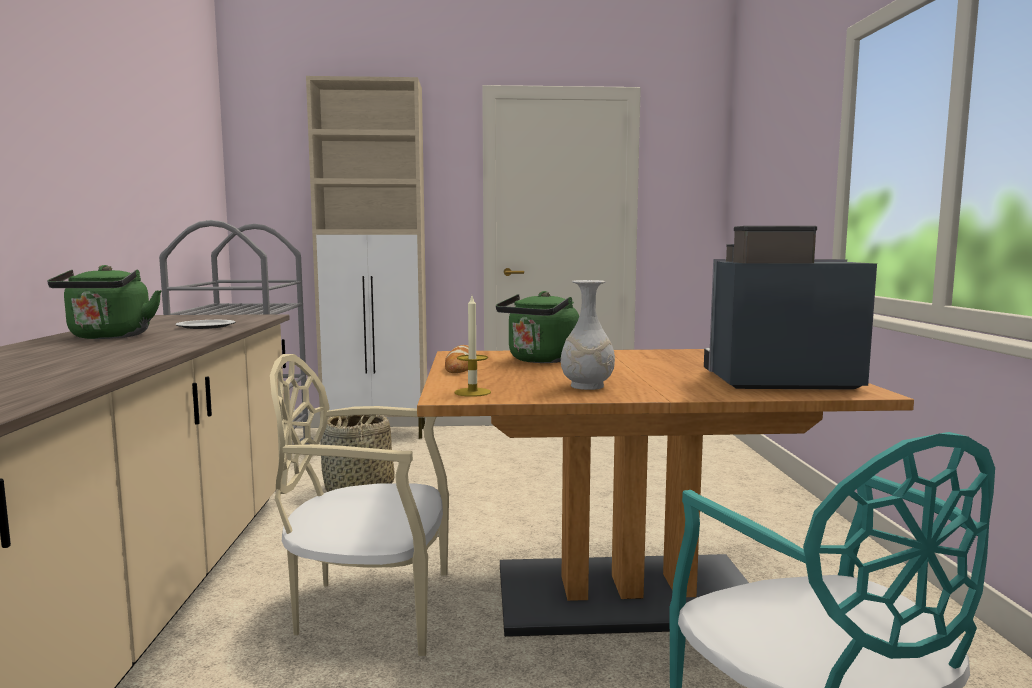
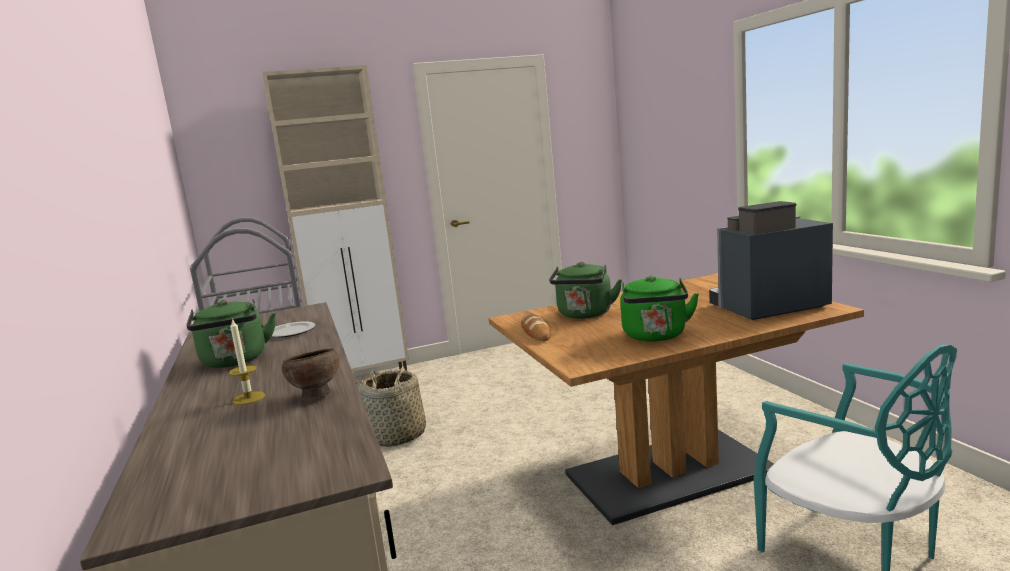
camera: 15 degrees left, 5 degrees up
beige chair [270,354,449,656] -> none
candle [454,296,491,397] -> candle moved to [229,318,265,405]
white vase [561,280,615,390] -> green kettle [620,275,699,342]
none -> brown bowl [282,348,339,399]

